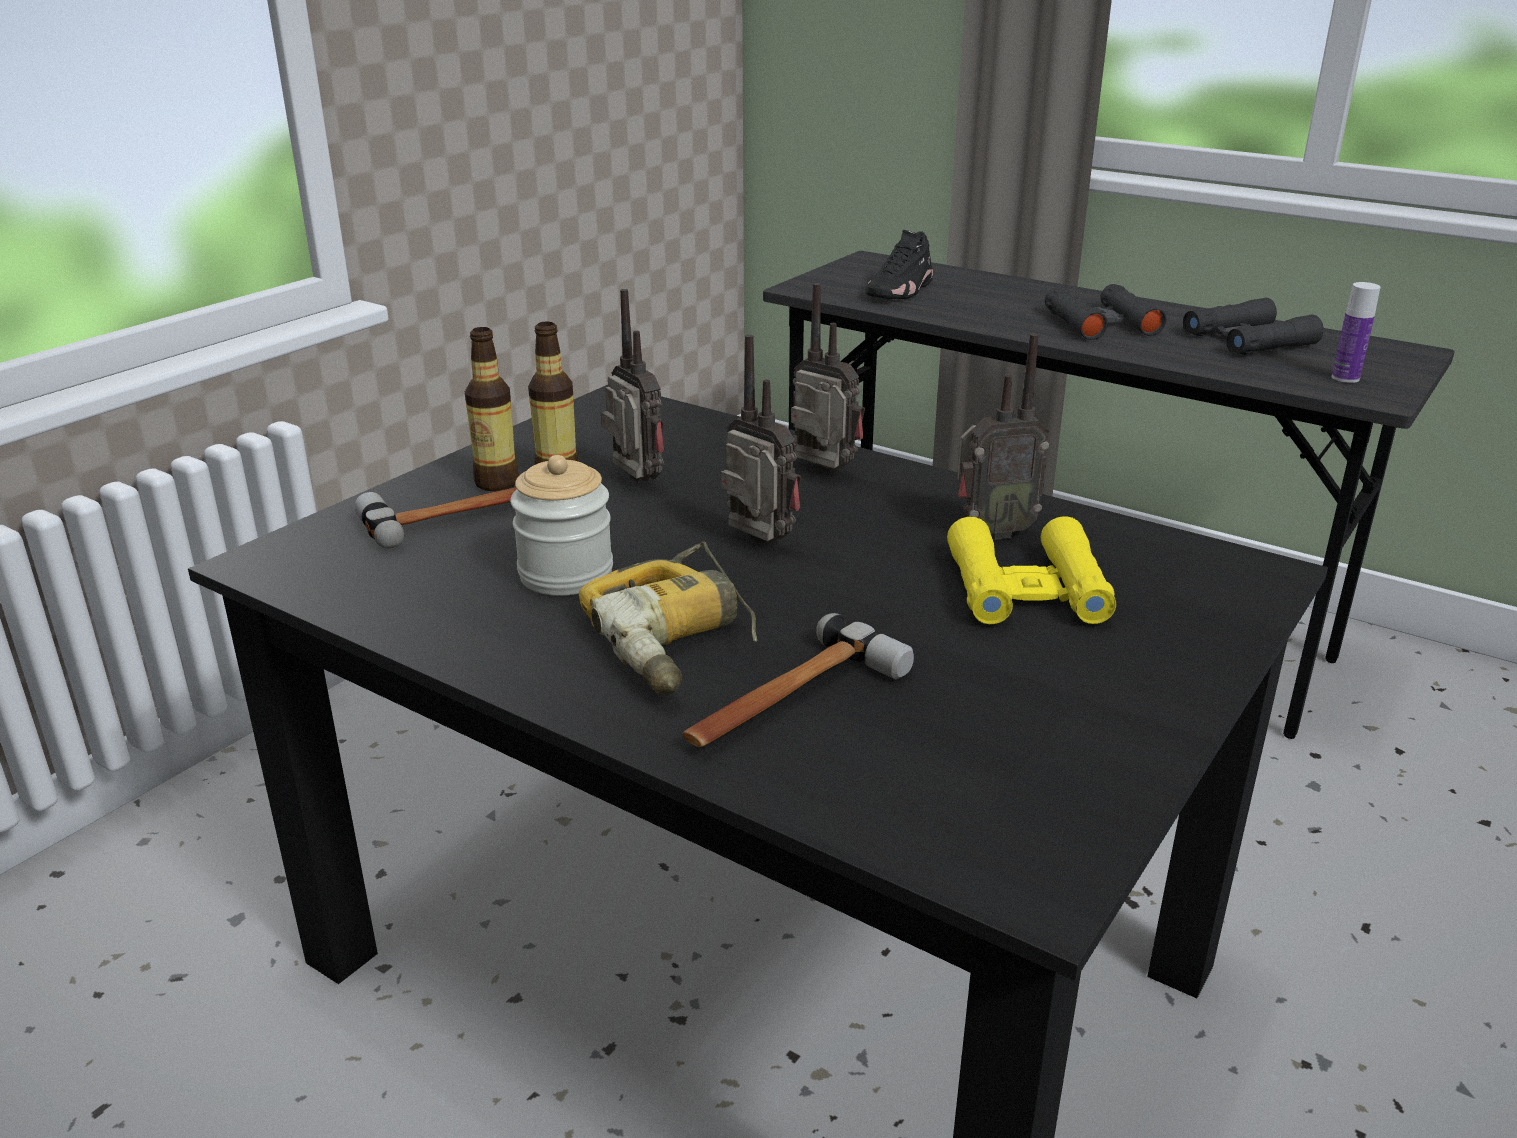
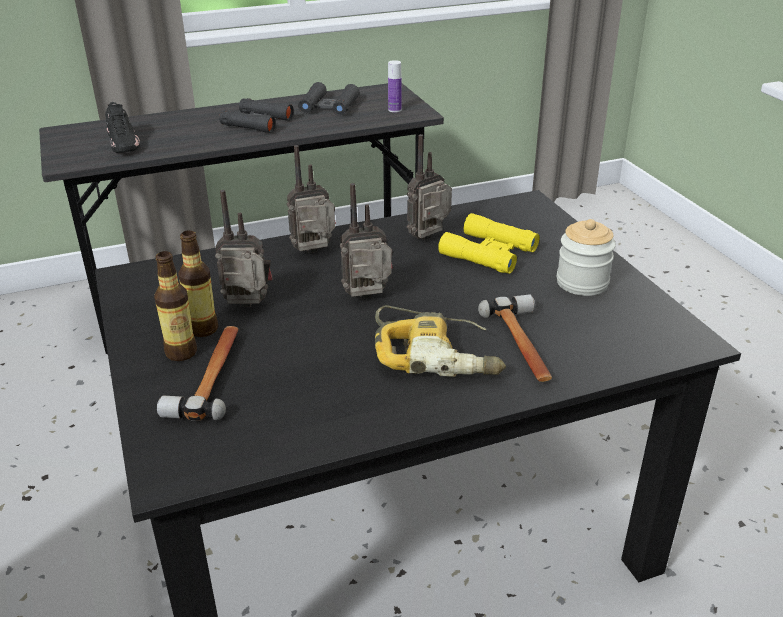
camera: 55 degrees left, 5 degrees up
jar [510,455,613,596] -> jar moved to [557,219,616,296]
radio [957,333,1049,540] -> radio turned 150 degrees counterclockwise [407,134,452,240]

